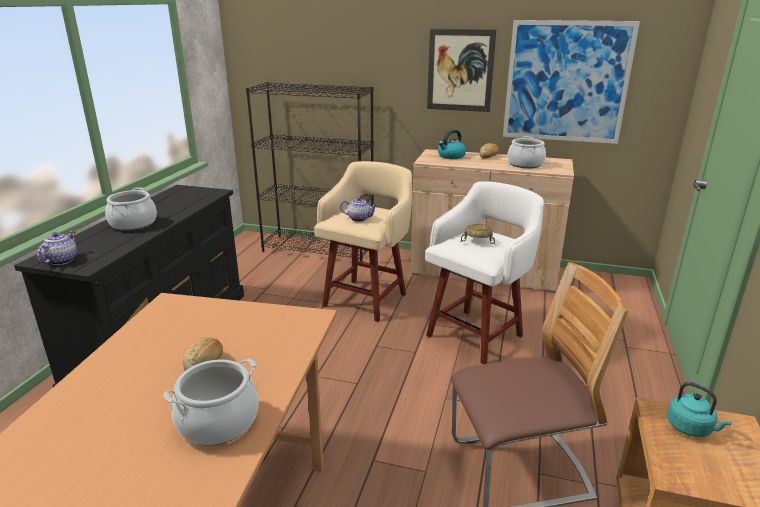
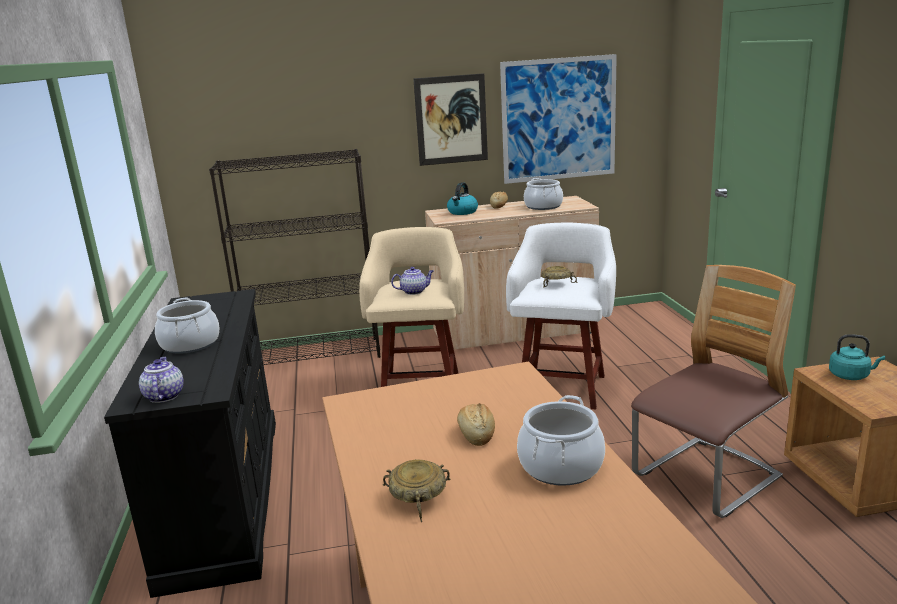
camera: 25 degrees left, 5 degrees down
none -> beige bowl [383,459,451,522]

